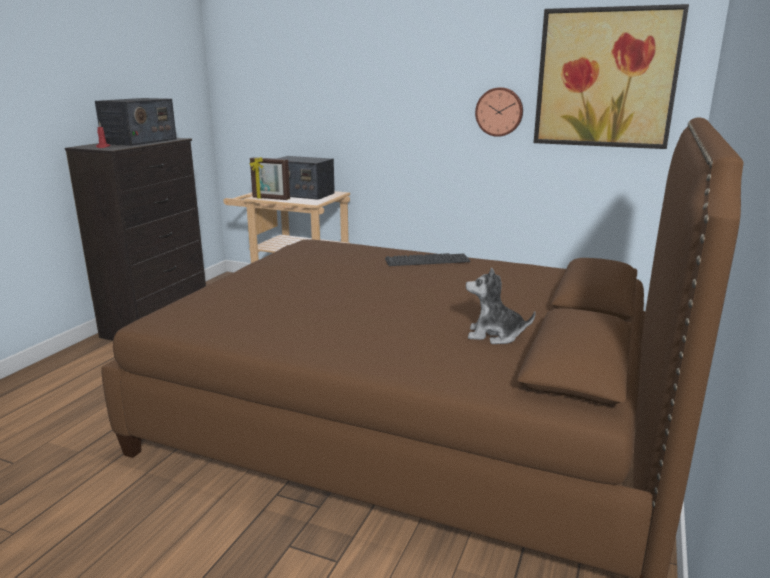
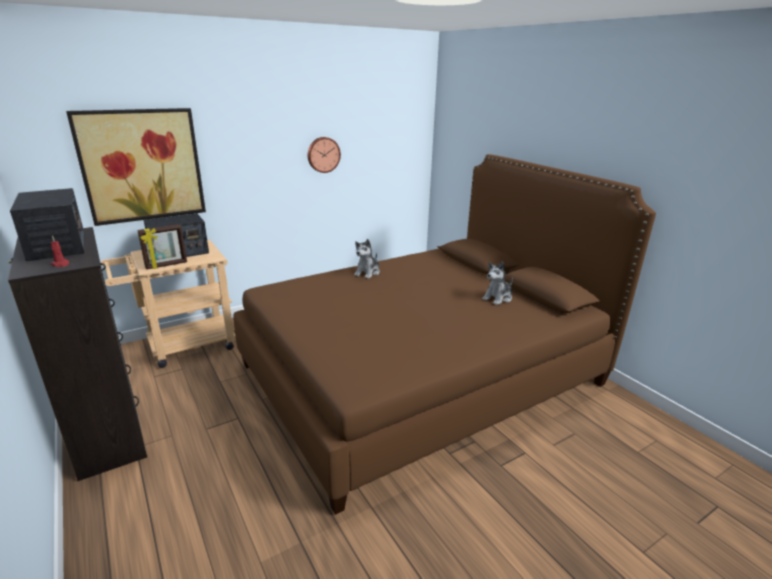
camera: 55 degrees left, 5 degrees up
keyboard [385,253,470,266] -> plush toy [354,239,380,279]
picture [534,4,689,149] -> picture moved to [66,108,206,226]

